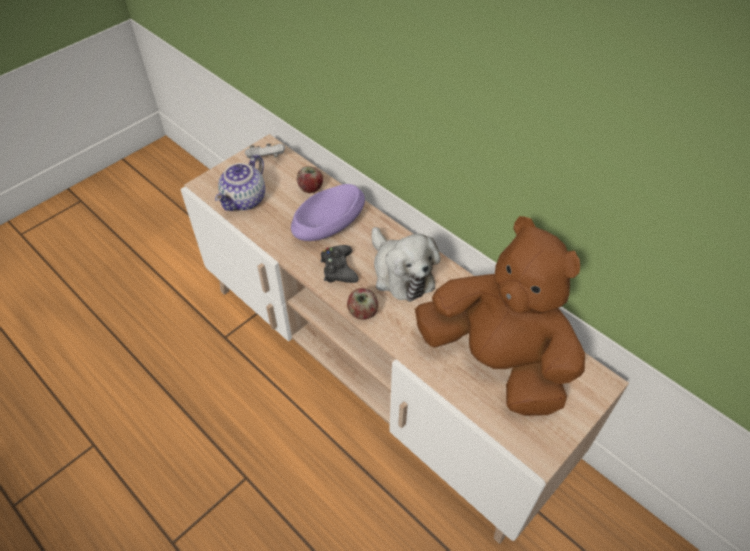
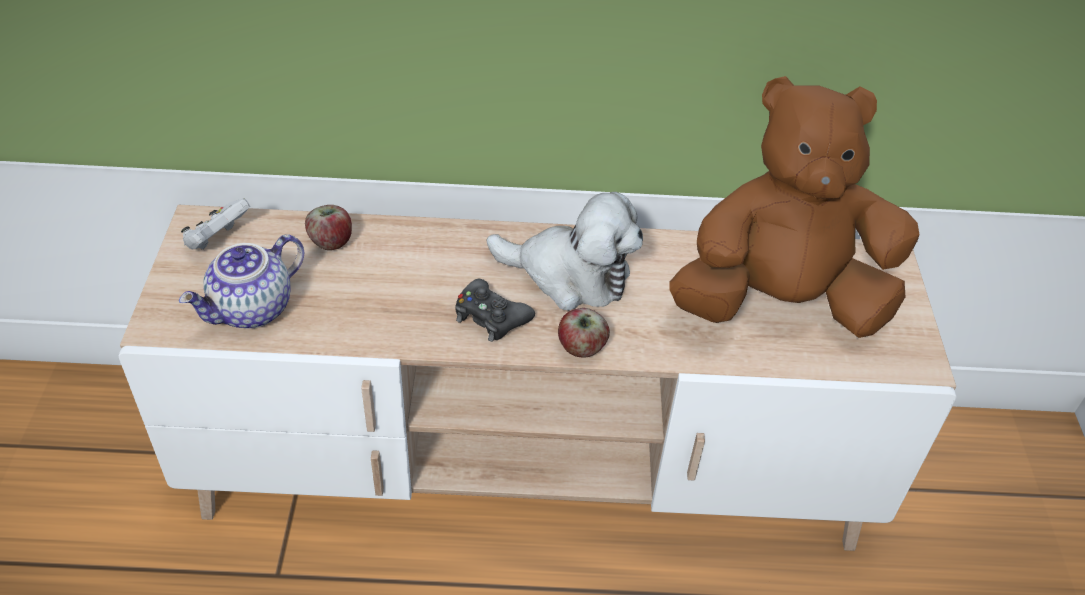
camera: 45 degrees left, 5 degrees down
teapot [215,154,265,211] -> teapot turned 60 degrees clockwise [179,235,304,329]
purple bowl [291,184,365,241] -> none

